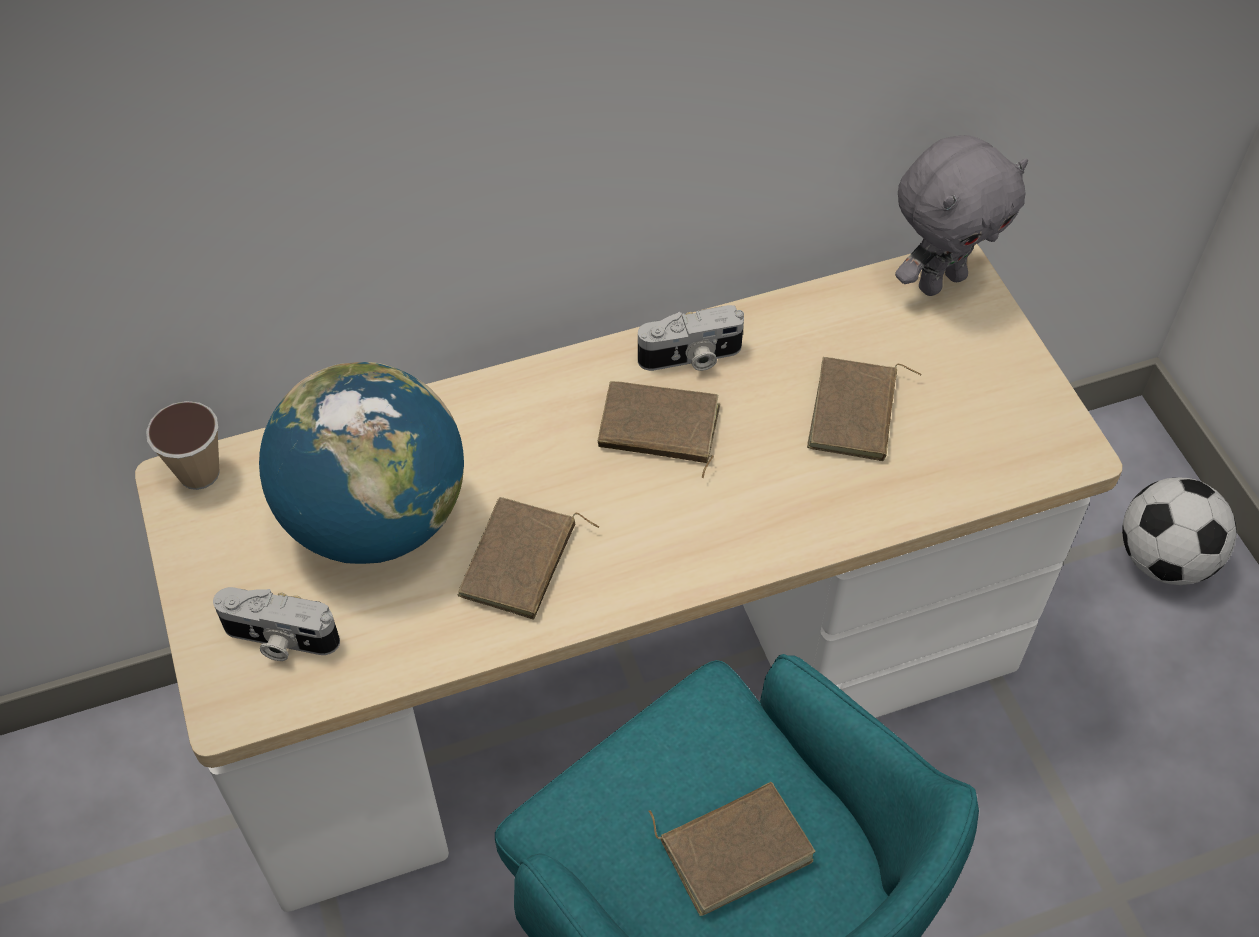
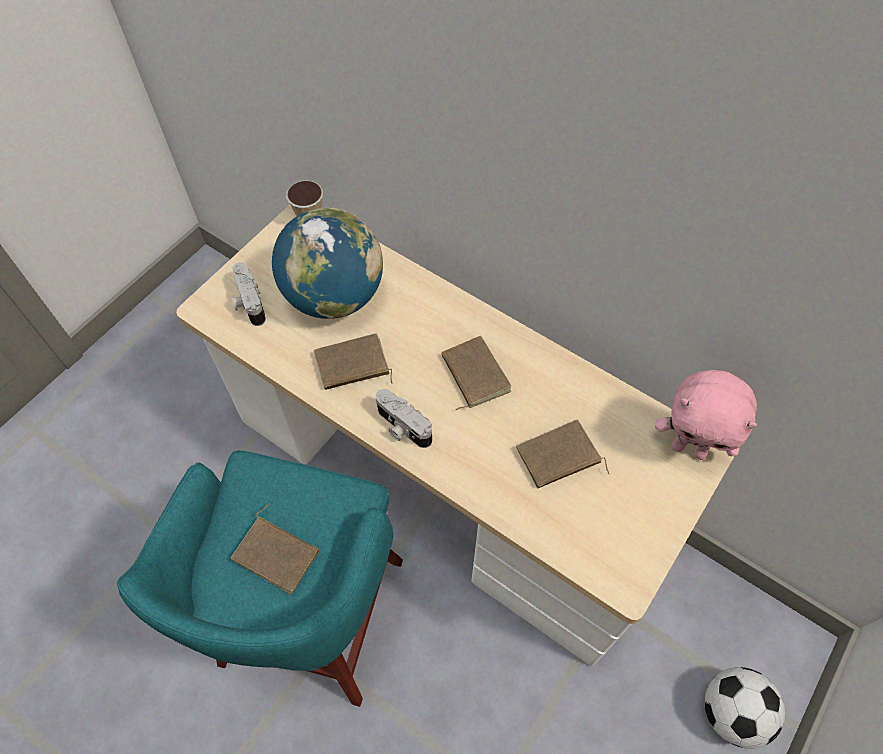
camera: 55 degrees right, 5 degrees up
camera [638,305,744,371] -> camera moved to [376,389,432,448]
grey plush toy [895,135,1028,296] -> pink plush toy [655,370,757,460]

